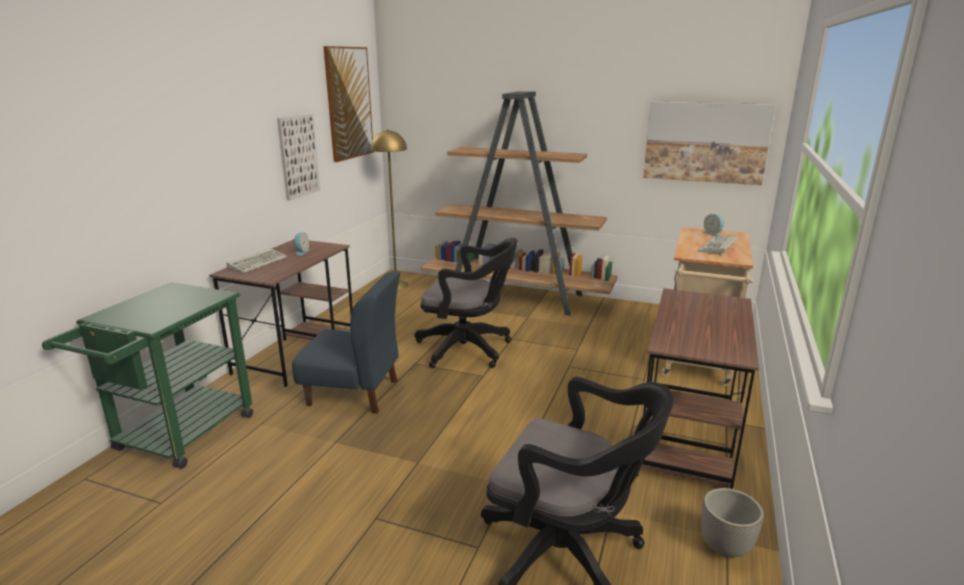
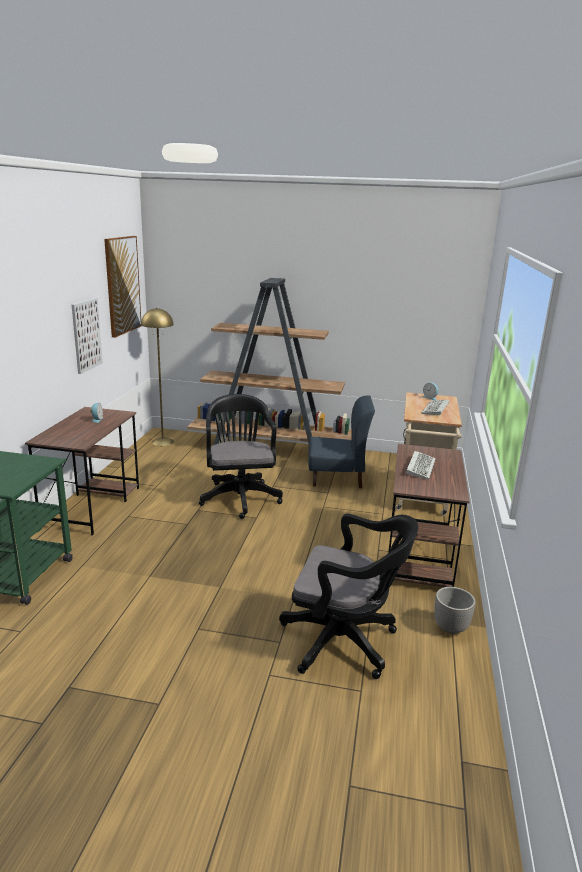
camera: 10 degrees left, 0 degrees up
keyboard [226,248,287,273] -> keyboard moved to [406,451,436,479]
blue chair [292,271,400,414] -> blue chair moved to [308,395,375,488]
black office chair [415,238,518,368] -> black office chair turned 105 degrees counterclockwise [199,394,283,519]
picture [643,101,775,185] -> none

